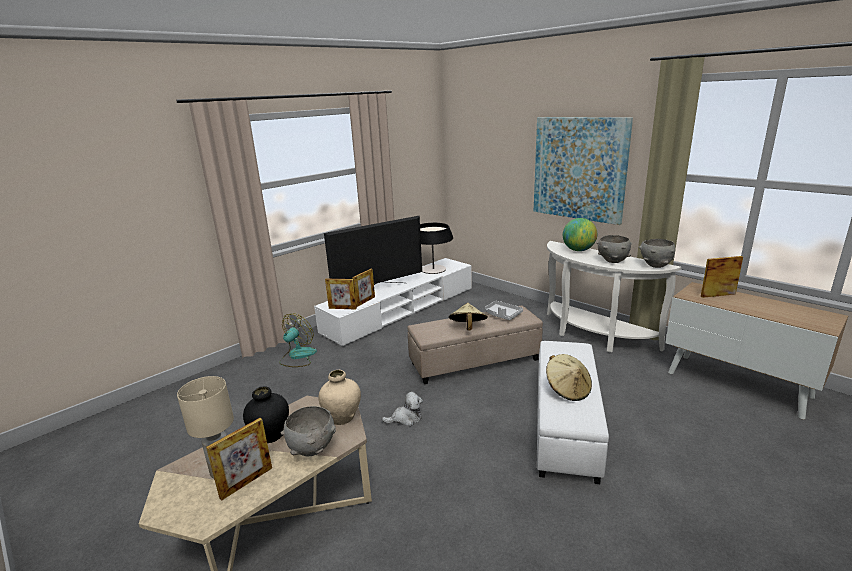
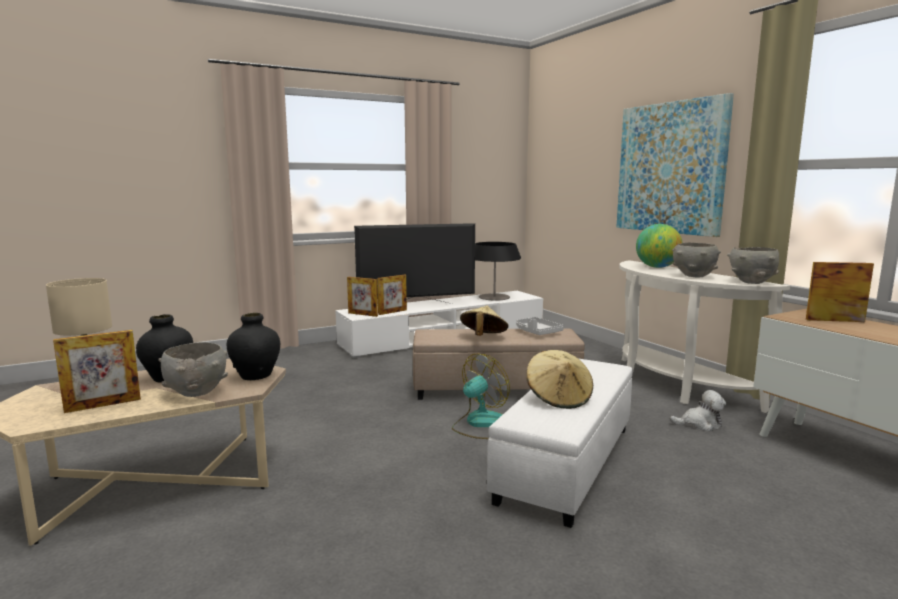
camera: 15 degrees right, 10 degrees down
fan [279,313,317,367] -> fan moved to [452,354,510,439]
beige vase [318,370,361,425] -> black vase [227,313,280,380]
plush toy [382,391,423,426] -> plush toy moved to [670,390,726,431]

